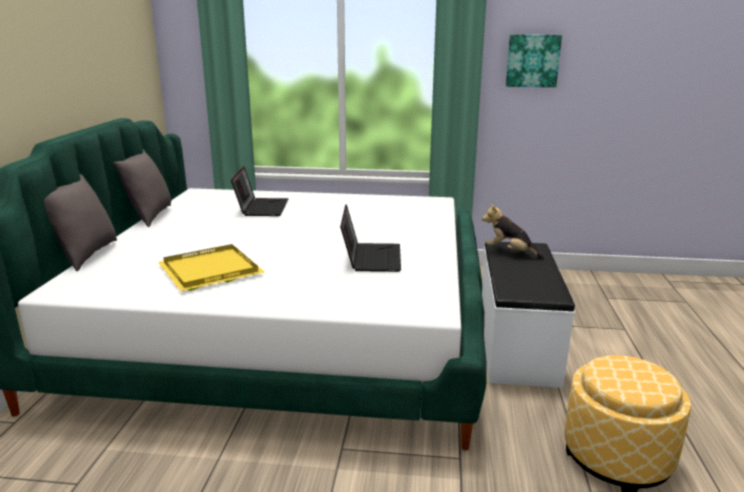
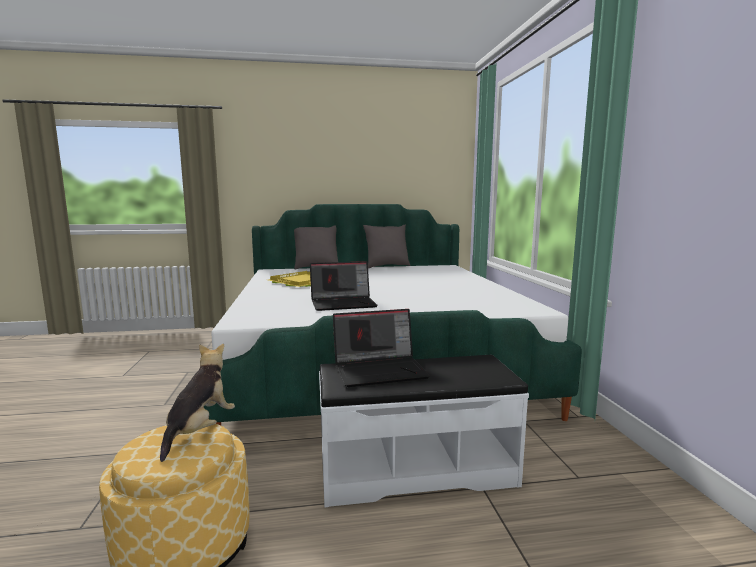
camera: 75 degrees right, 10 degrees down
laptop [231,166,288,216] -> laptop moved to [333,309,430,387]
plush toy [482,203,545,259] -> plush toy moved to [160,344,235,462]
picture [506,34,562,87] -> none

